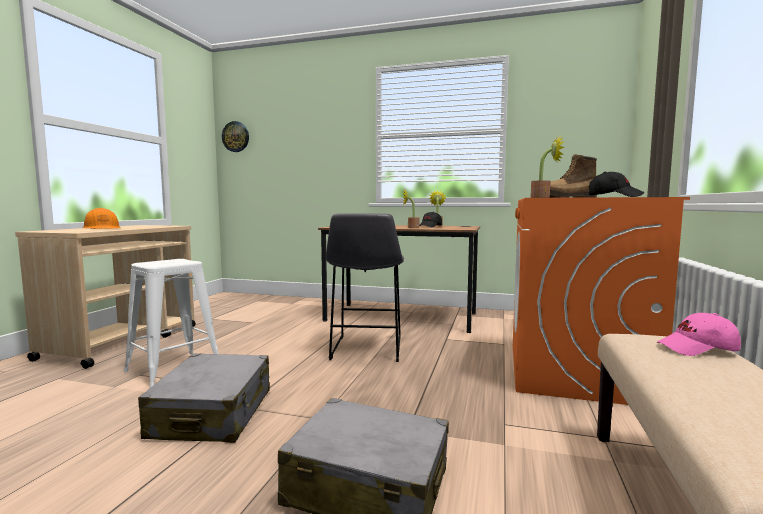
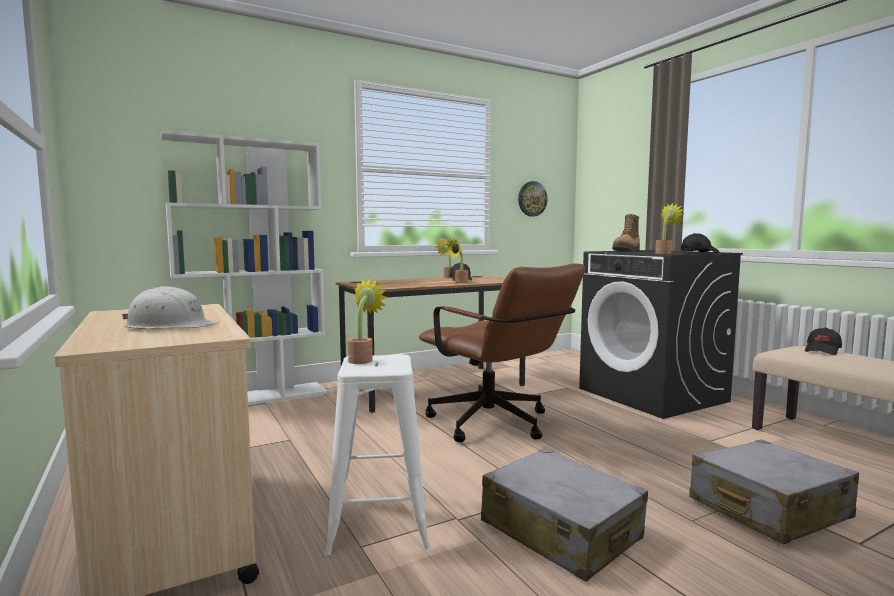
camera: 45 degrees left, 0 degrees up
orange hard hat [82,208,121,229] -> white hard hat [122,286,219,329]
wall clock [222,121,249,152] -> wall clock moved to [518,181,547,217]
grey stool [326,213,404,362] -> brown office chair [419,263,585,442]
orange washing machine [513,197,690,405] -> black washing machine [579,250,743,419]
pink cap [656,313,741,356] -> black cap [805,328,842,355]
none -> white bookcase [161,130,327,405]
none -> potted plant [348,279,388,364]

